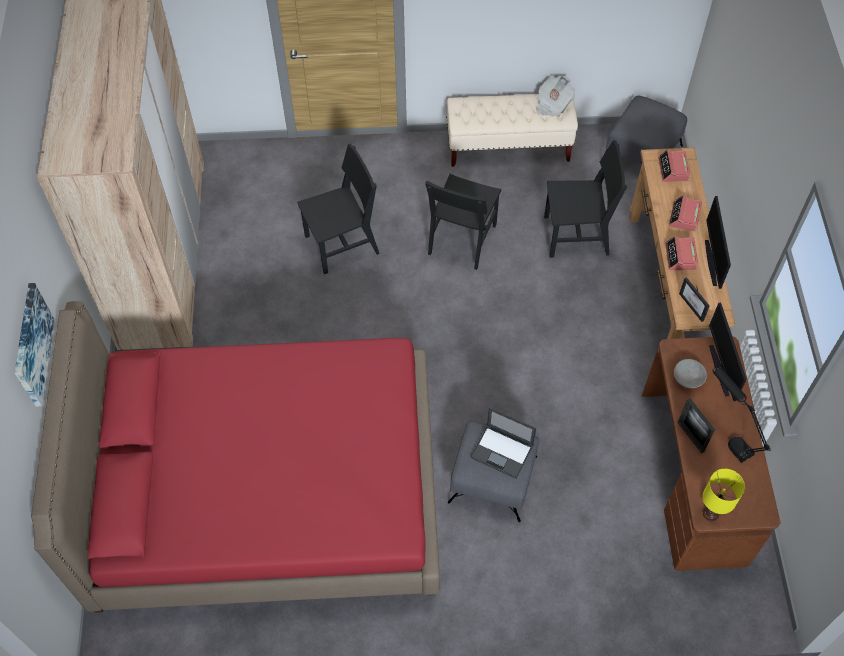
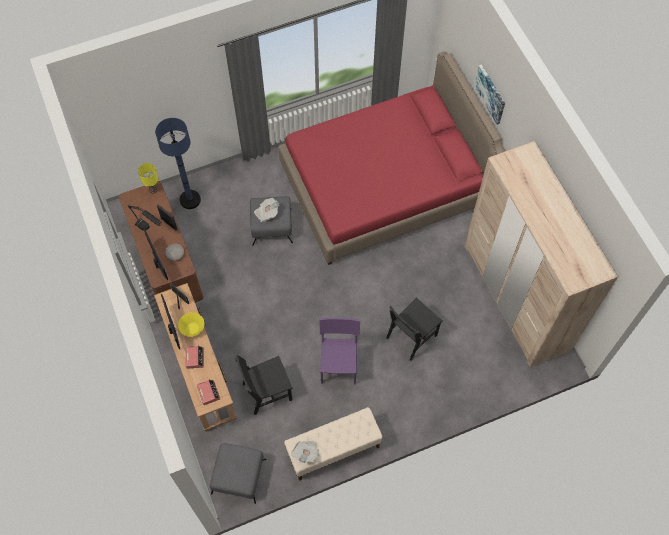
camera: 160 degrees right, 5 degrees up
black chair [425,174,501,270] -> purple chair [320,317,360,385]
laptop [470,407,536,479] -> newspaper [254,198,279,222]
alarm clock [665,236,698,270] -> yellow bowl [178,312,204,337]
none -> blue floor lamp [155,118,201,209]

